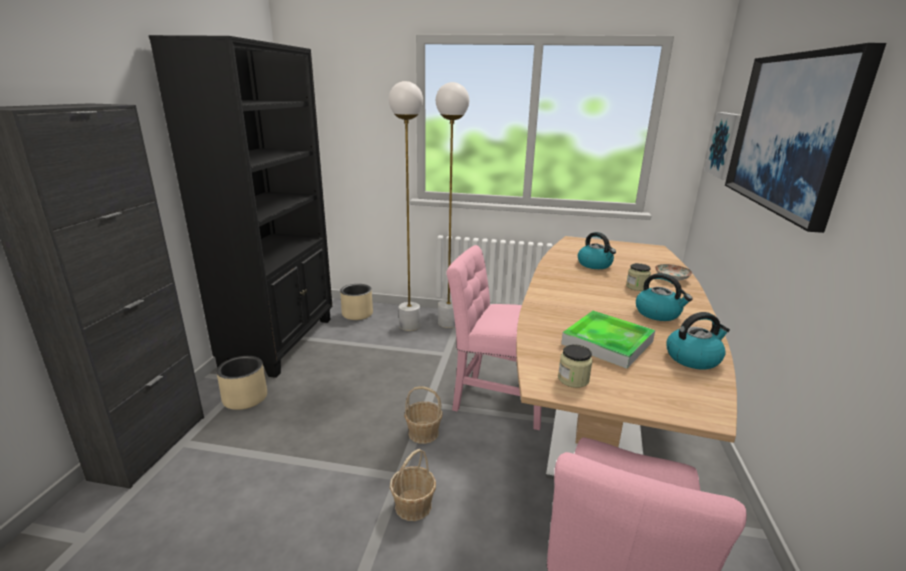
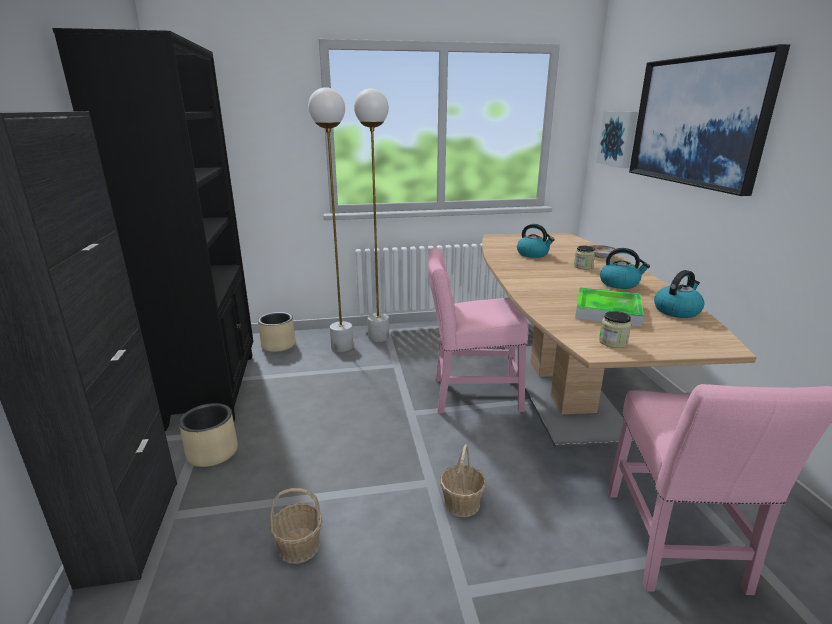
camera: 20 degrees left, 0 degrees up
basket [404,386,443,444] -> basket moved to [270,488,323,564]

